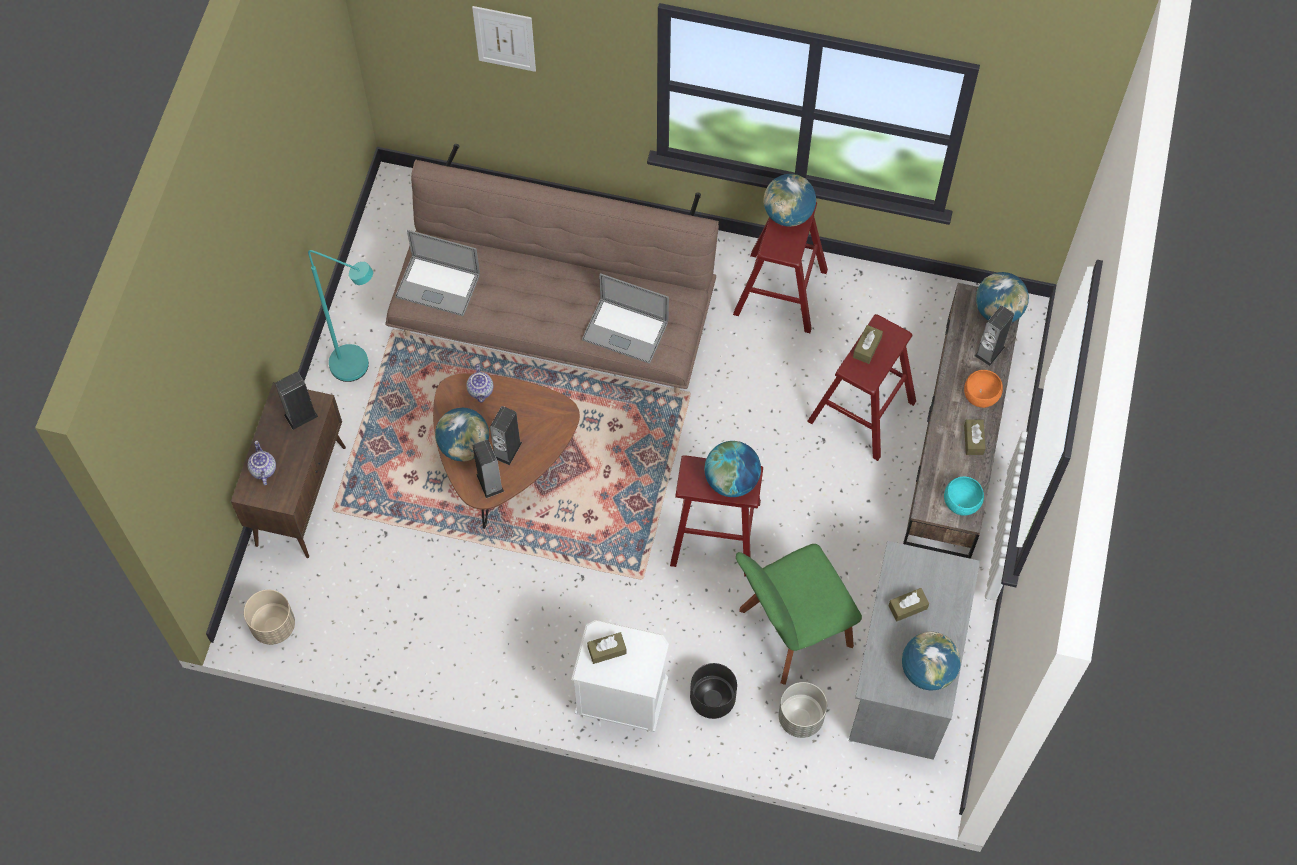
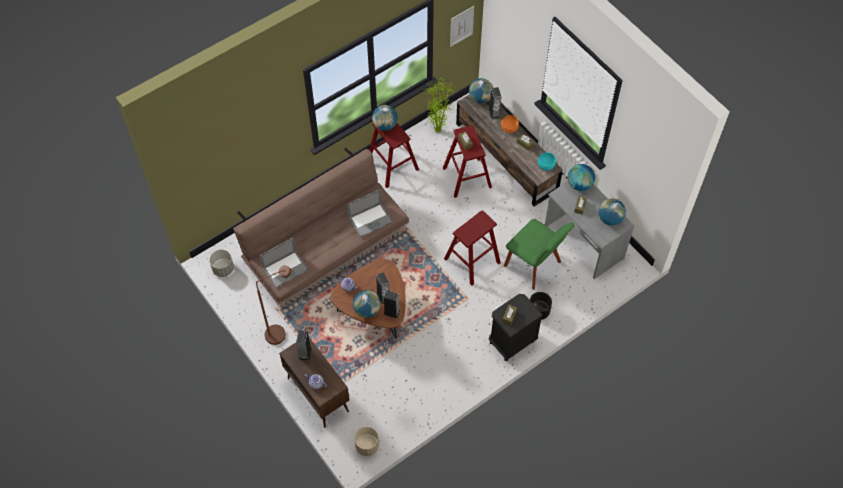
camera: 50 degrees left, 5 degrees down
turquoise floor lamp [308,250,373,382] -> brown floor lamp [256,265,292,345]
picture [472,6,536,72] -> picture moved to [450,6,474,47]
white nightstand [571,620,669,732] -> black nightstand [489,294,543,361]
globe [704,441,761,497] -> globe moved to [568,164,595,191]
green chair [736,544,862,685] -> green chair turned 60 degrees counterclockwise [504,219,575,290]
grey planter [778,682,827,738] -> grey planter moved to [209,250,234,277]
none -> potted plant [426,79,456,132]

